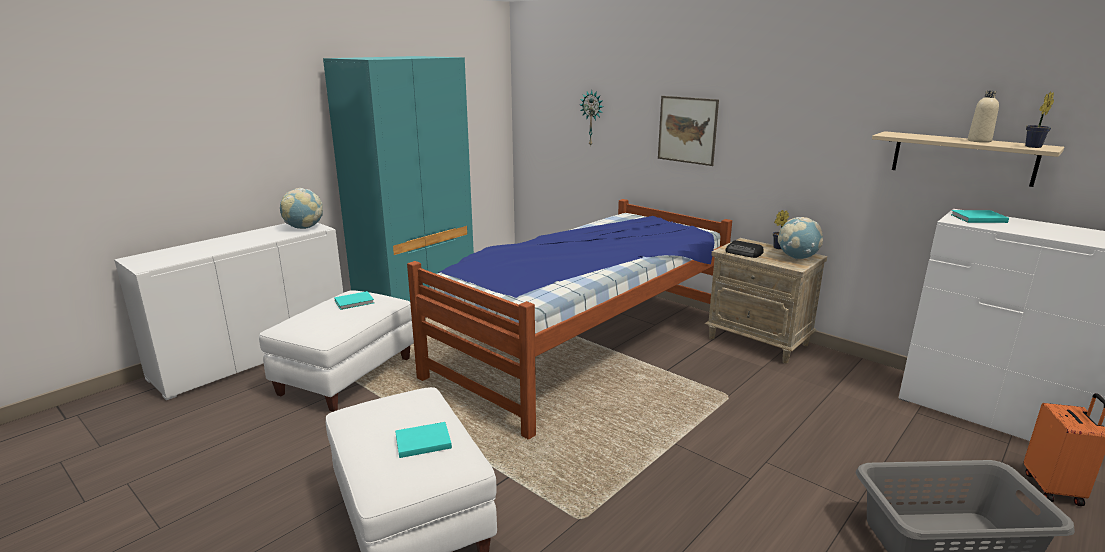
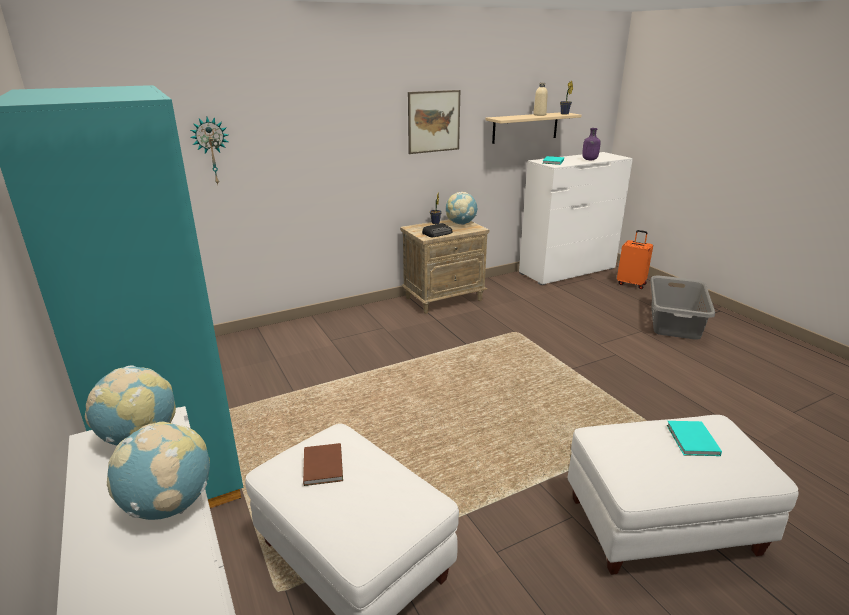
camera: 70 degrees left, 5 degrees up
turquoise book [334,291,374,310] -> brown book [303,443,343,486]
bed [407,199,732,440] -> none
picture [658,96,719,166] -> picture moved to [408,90,460,154]
none -> globe [106,422,210,520]
none -> purple bottle [582,128,600,160]

